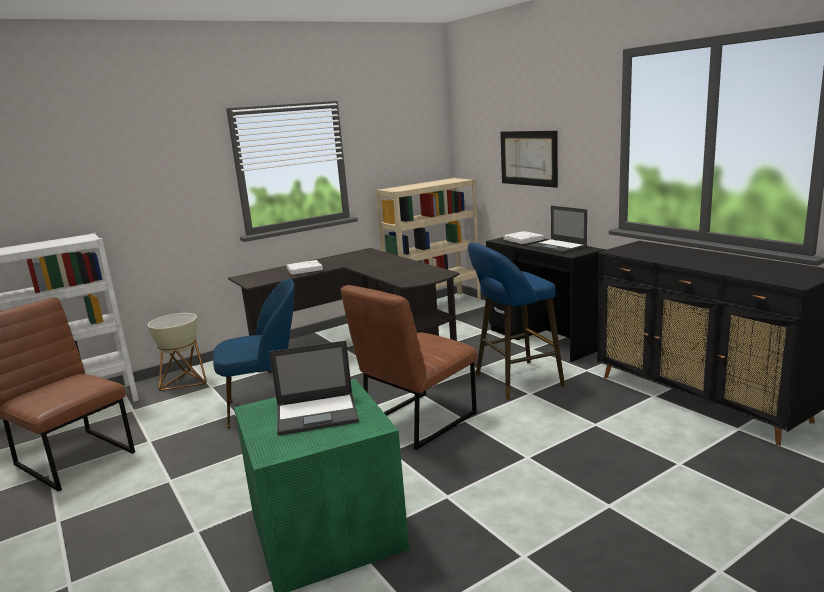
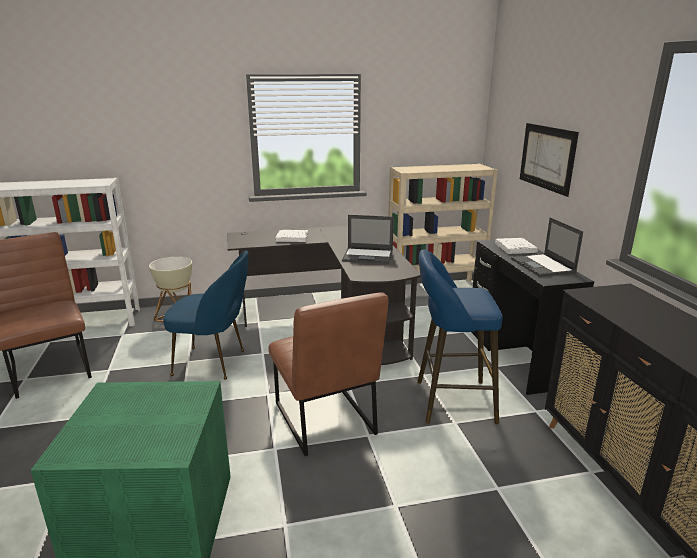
camera: 20 degrees right, 5 degrees up
laptop [269,341,359,436] -> laptop moved to [342,215,394,264]
brown chair [341,285,477,450] -> brown chair turned 90 degrees counterclockwise [268,293,389,456]

